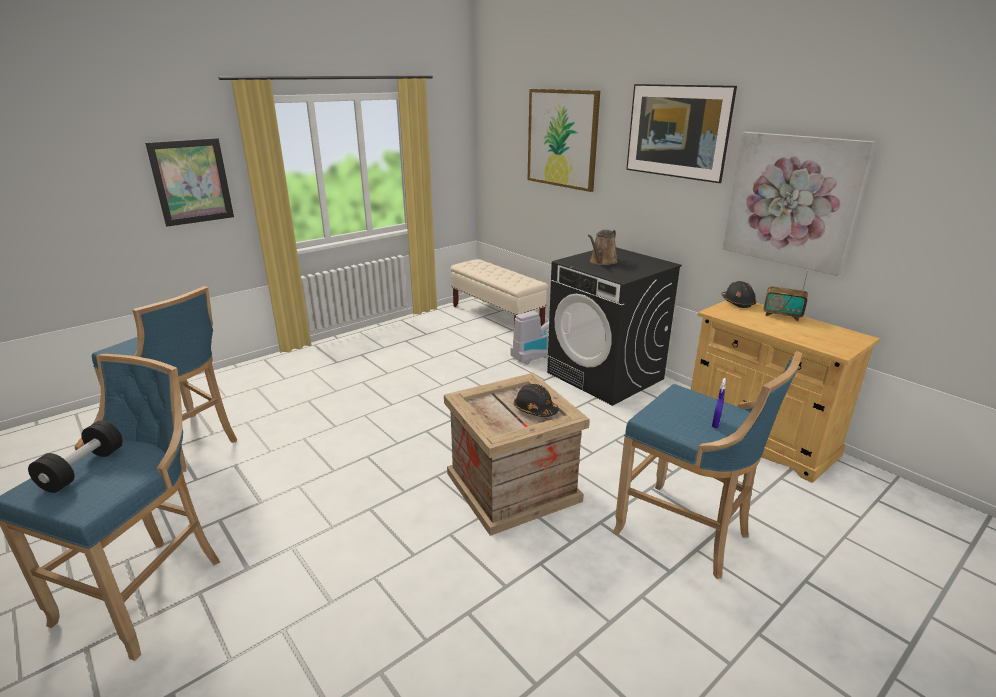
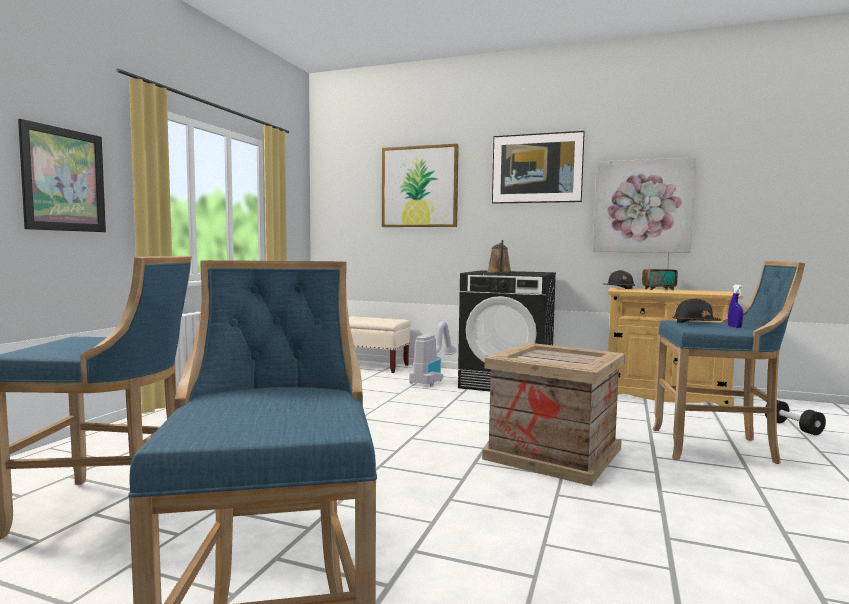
camera: 30 degrees left, 20 degrees down
black dumbbell [28,420,123,493] -> black dumbbell moved to [765,400,826,435]
black hard hat [514,384,559,417] -> black hard hat moved to [672,299,721,323]

